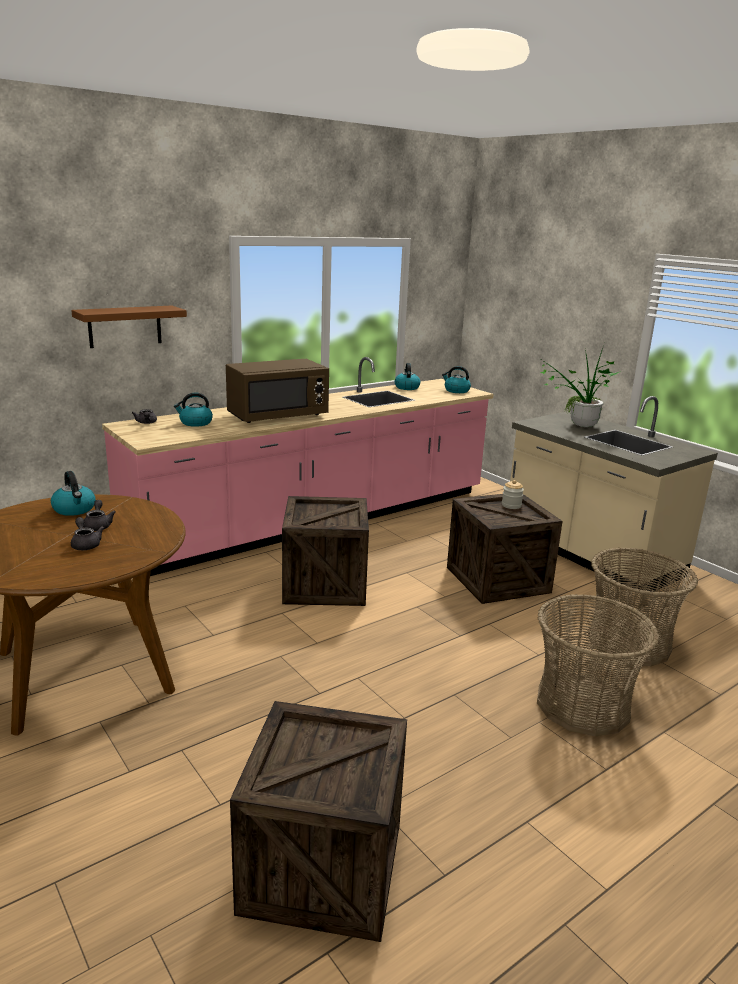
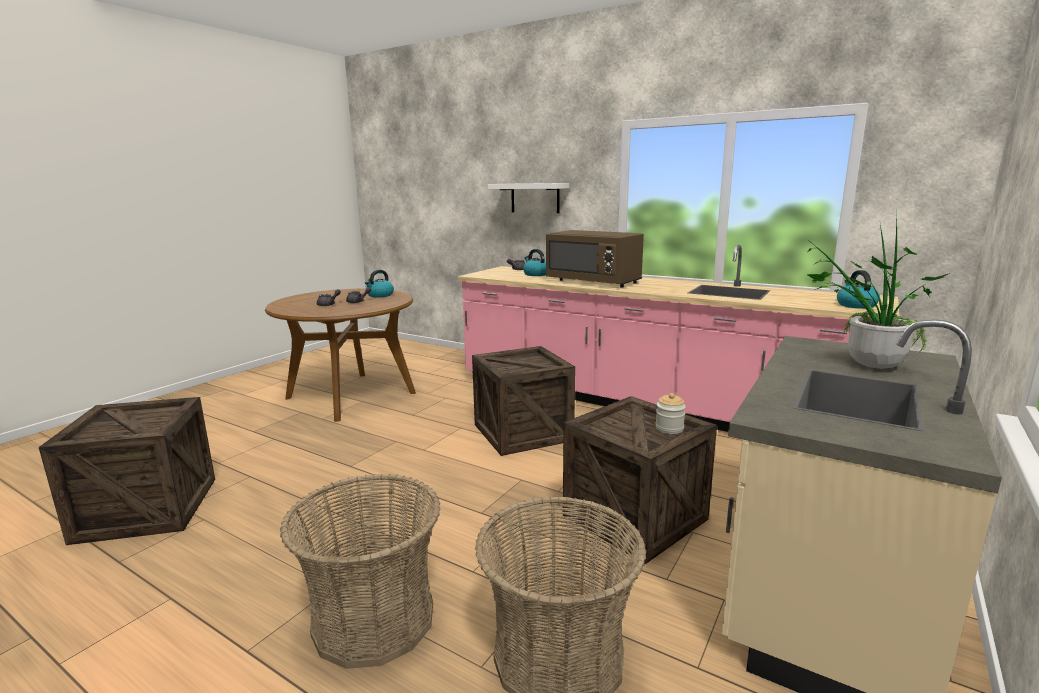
camera: 70 degrees right, 5 degrees down
brown shelf [71,306,187,348] -> white shelf [488,183,569,213]
kettle [395,363,420,390] -> none

